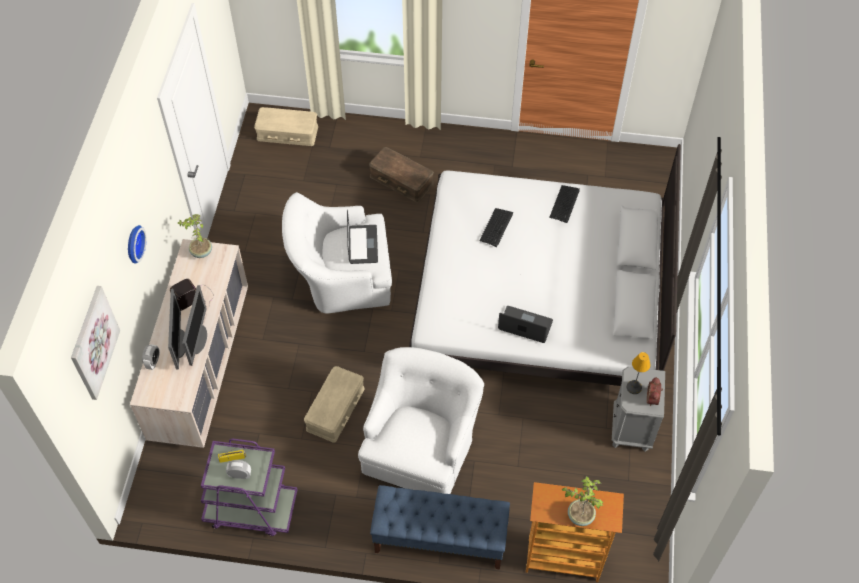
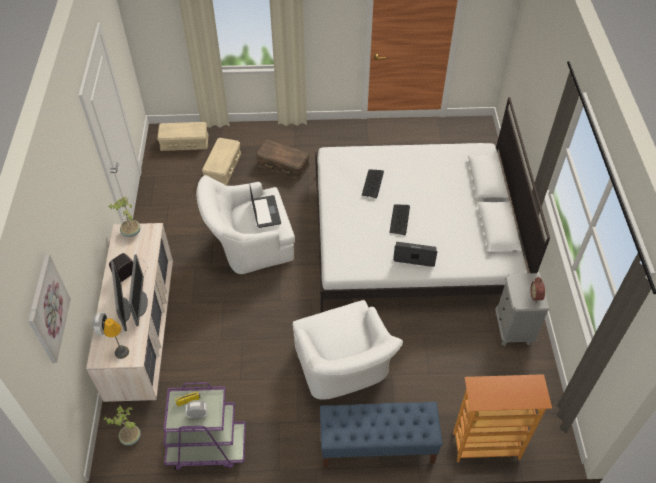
camera: 10 degrees left, 5 degrees down
wall clock [128,225,146,264] -> none
beige storage box [304,366,364,442] -> beige storage box moved to [202,138,241,186]
white armchair [358,347,484,494] -> white armchair turned 150 degrees clockwise [293,300,403,400]
keyboard [549,185,580,223] -> keyboard moved to [389,204,410,235]
potted plant [562,476,603,526] -> potted plant moved to [104,405,141,446]
table lamp [627,352,651,394] -> table lamp moved to [104,318,129,359]

